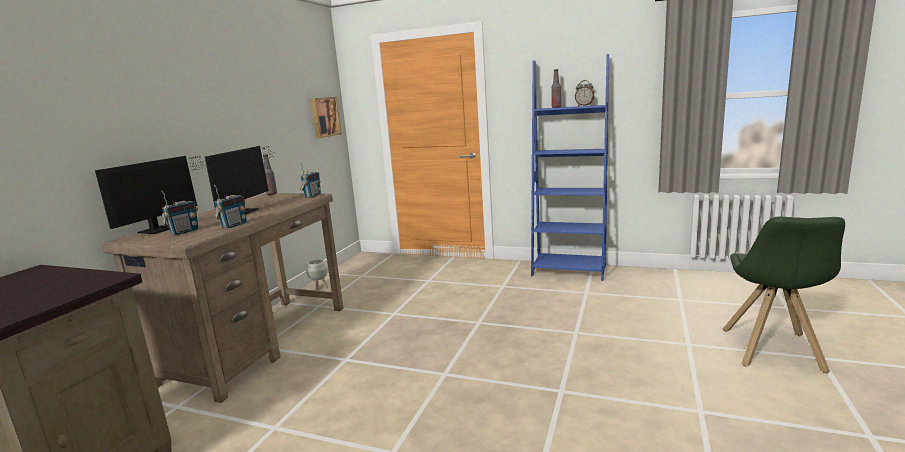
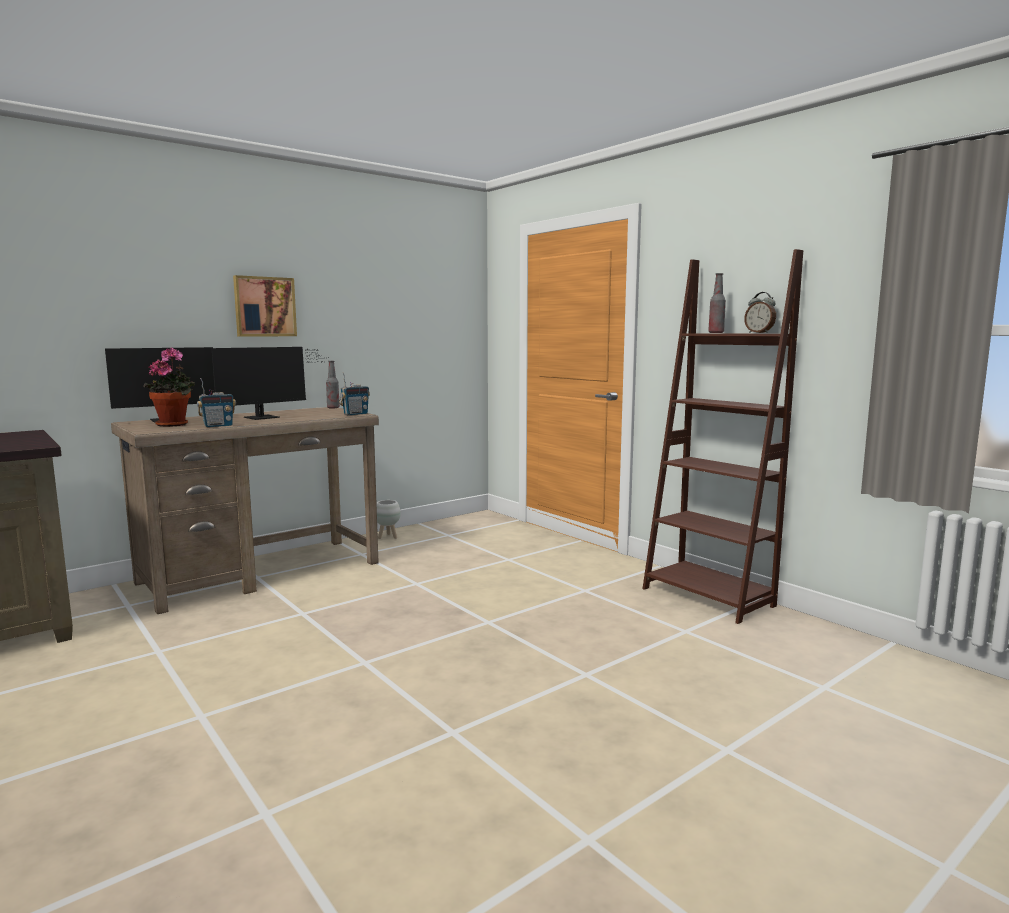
camera: 30 degrees right, 5 degrees down
radio [161,191,198,235] -> potted plant [144,348,195,427]
picture [311,97,342,138] -> picture moved to [233,275,297,337]
blue bookcase [531,54,609,281] -> brown bookcase [642,249,803,624]
green chair [722,217,845,373] -> none

